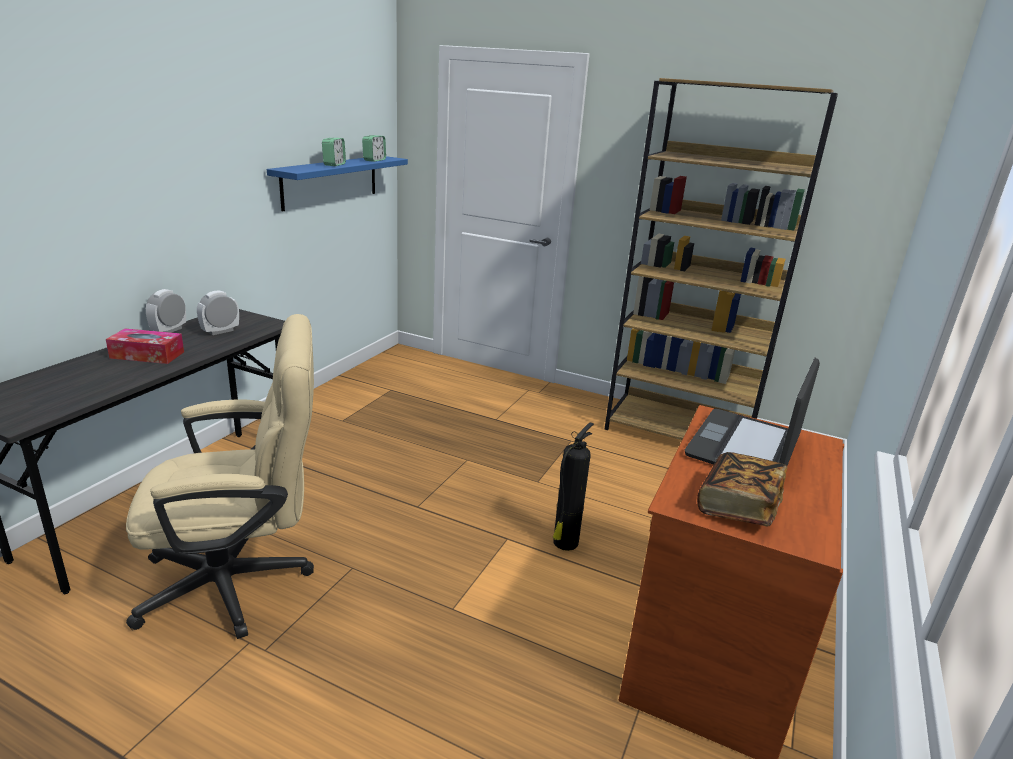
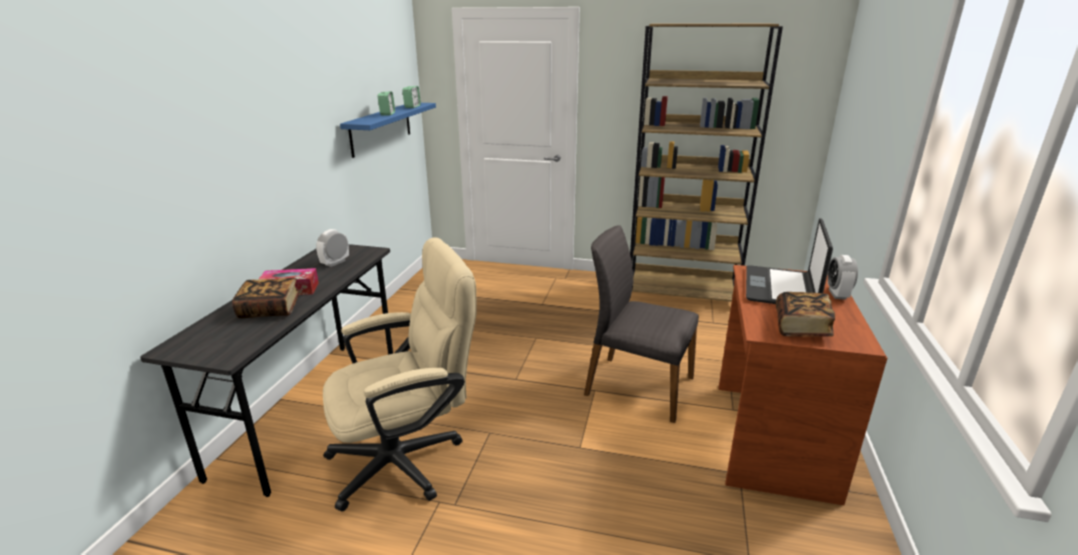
camera: 10 degrees left, 0 degrees up
alarm clock [146,289,186,333] -> alarm clock moved to [828,255,858,300]
fire extinguisher [553,422,594,551] -> grey chair [584,225,699,423]
none -> book [232,278,300,318]

